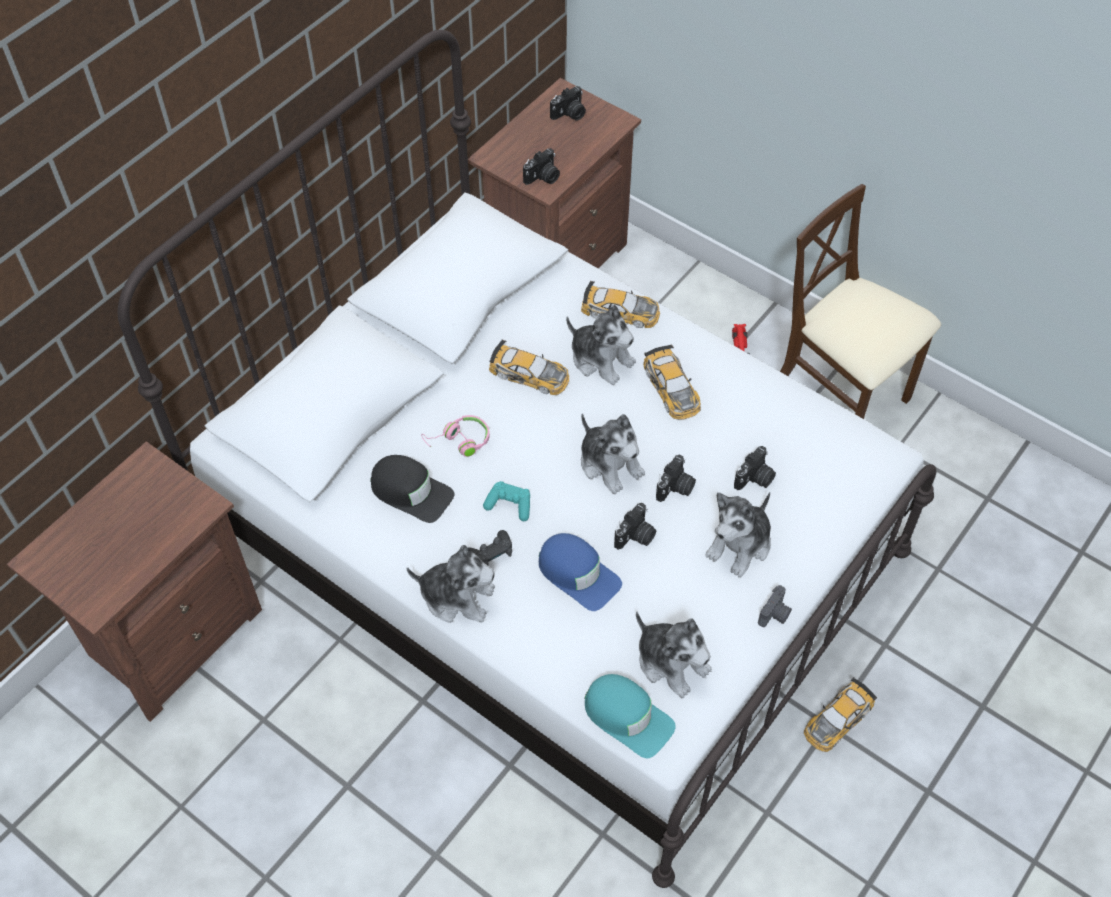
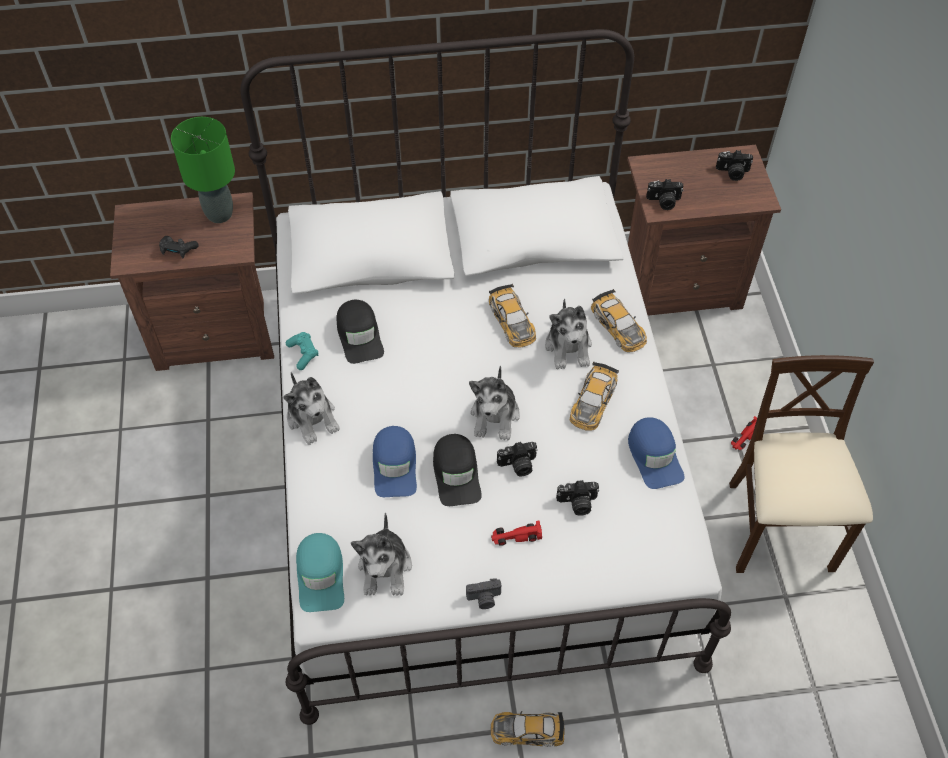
camera: 45 degrees right, 0 degrees up
pink headphones [421,415,490,457] -> none
black game controller [468,530,512,565] -> black game controller moved to [159,236,199,258]
turquoise game controller [483,481,530,521] -> turquoise game controller moved to [286,332,319,370]
camera [614,503,656,550] -> black cap [433,434,482,506]
plush toy [705,492,771,577] -> red toy car [491,521,542,546]
none -> green table lamp [171,117,235,223]
none -> blue cap [628,417,684,489]

